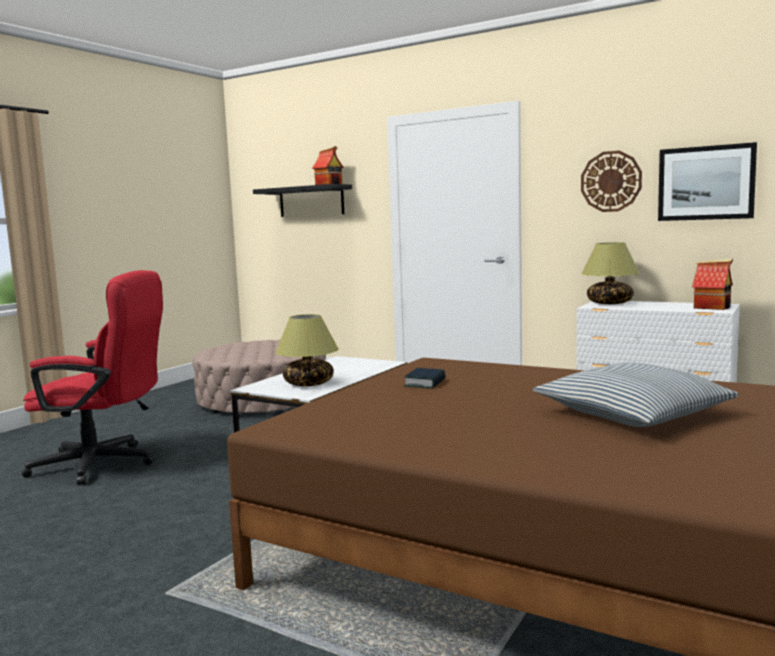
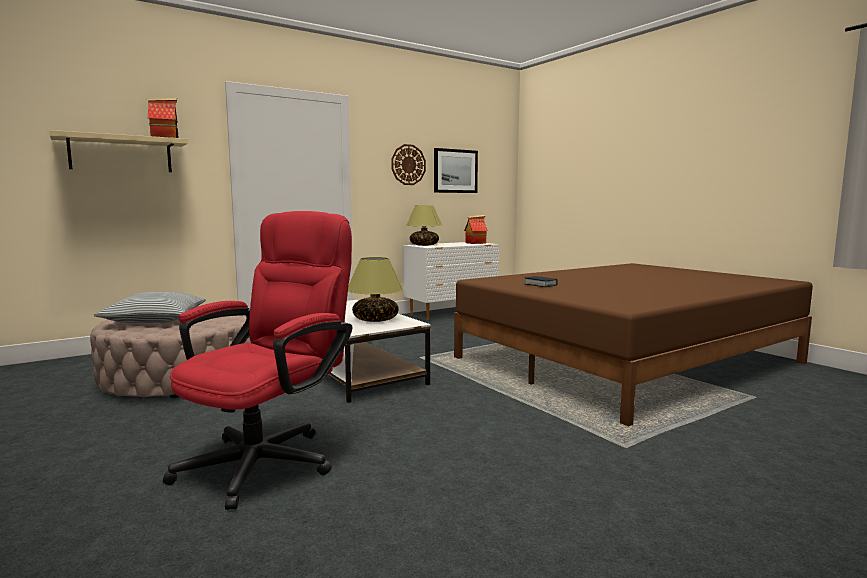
camera: 65 degrees left, 0 degrees up
black shelf [253,184,352,217] -> beige shelf [49,130,188,172]
pillow [533,362,739,427] -> pillow moved to [94,292,206,323]

